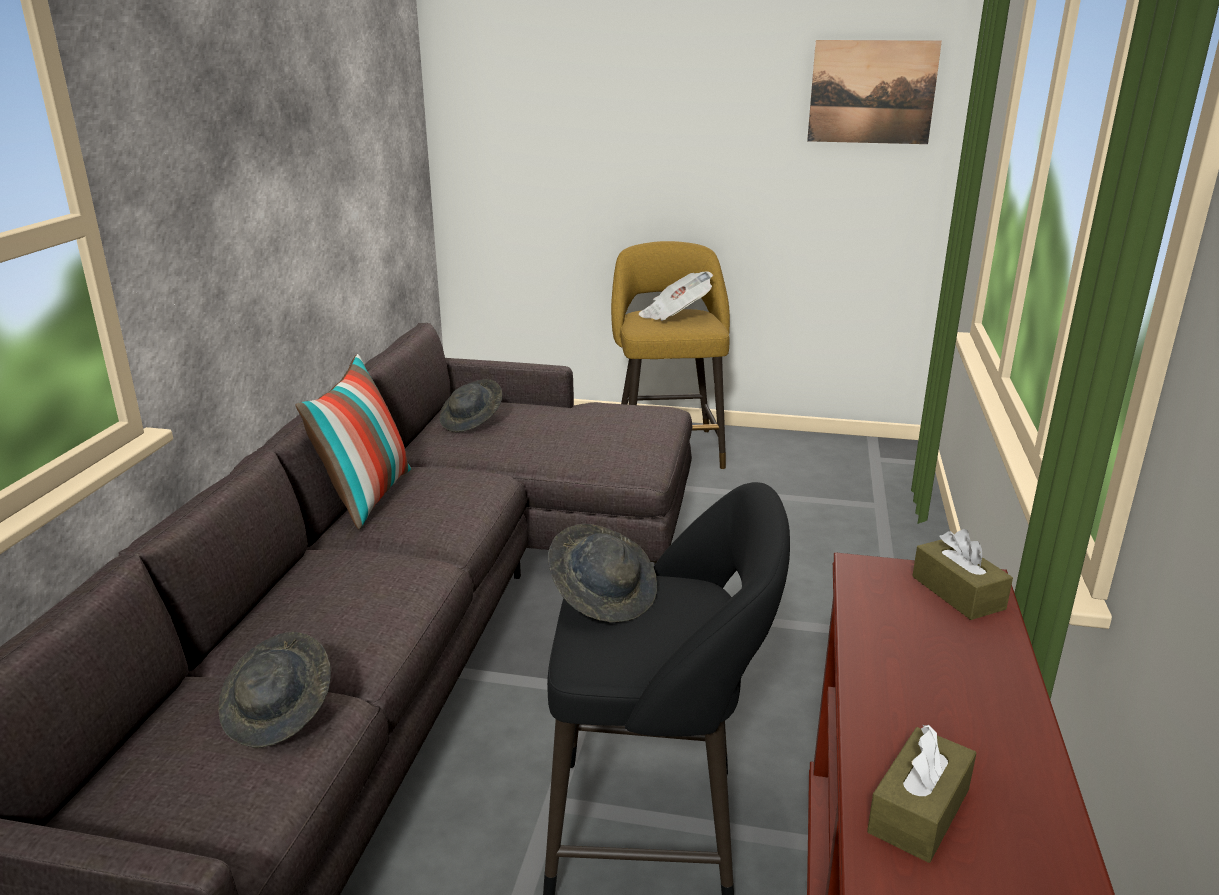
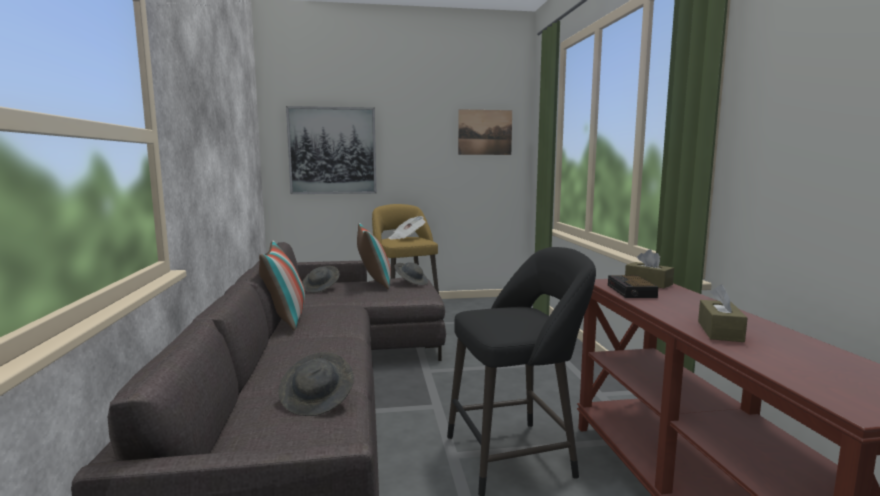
camera: 20 degrees left, 15 degrees down
grey hat [548,524,657,622] -> grey hat moved to [394,262,428,285]
none -> picture [286,106,376,194]
none -> pillow [357,223,391,289]
none -> alarm clock [608,275,658,298]

